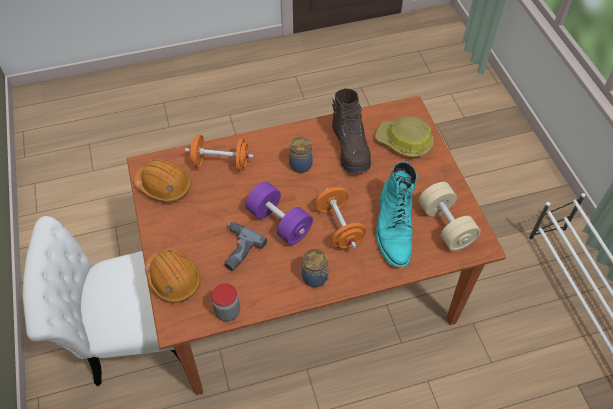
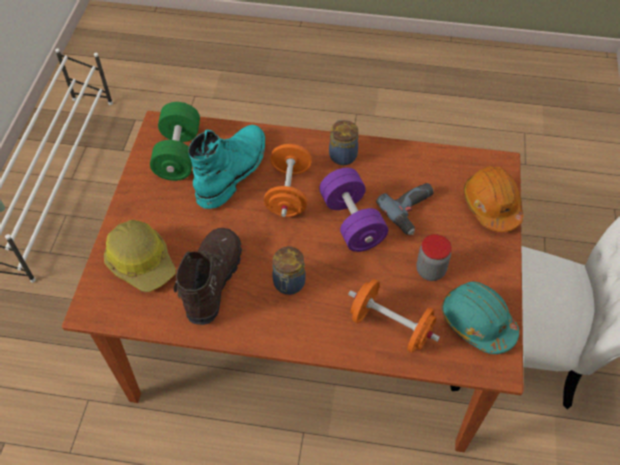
camera: 155 degrees left, 0 degrees up
orange hard hat [134,159,191,202] -> turquoise hard hat [442,281,519,354]
jar [212,283,240,321] -> jar moved to [416,234,452,281]
beige dumbbell [419,182,481,251] -> green dumbbell [150,102,200,181]

